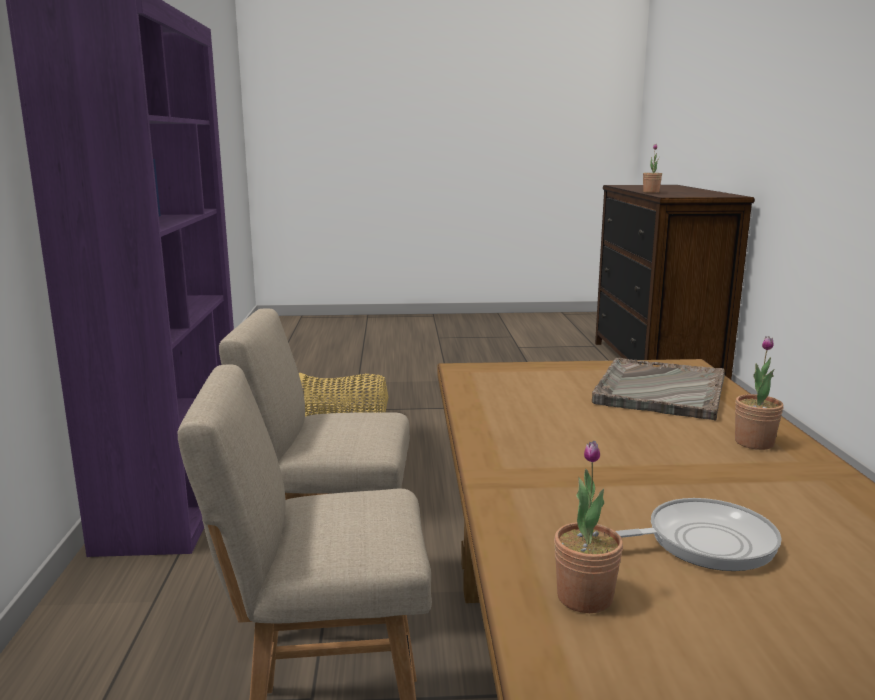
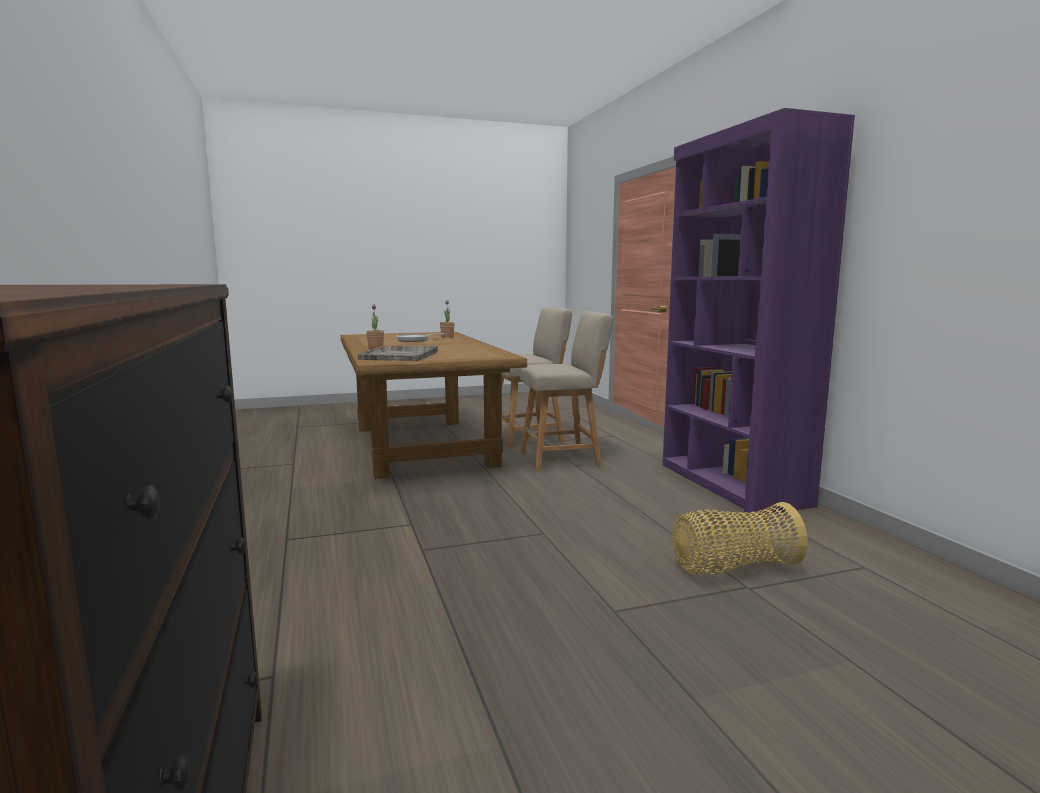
camera: 165 degrees right, 5 degrees down
potted plant [643,144,662,193] -> none

